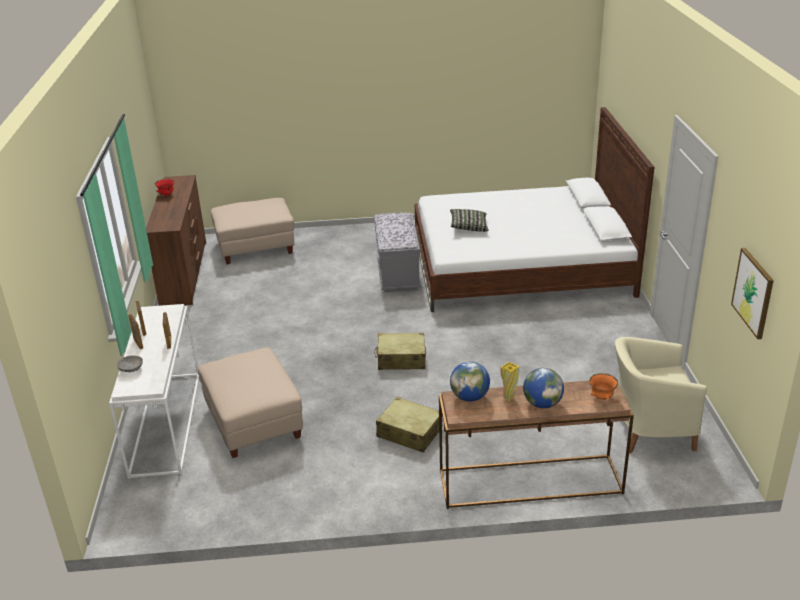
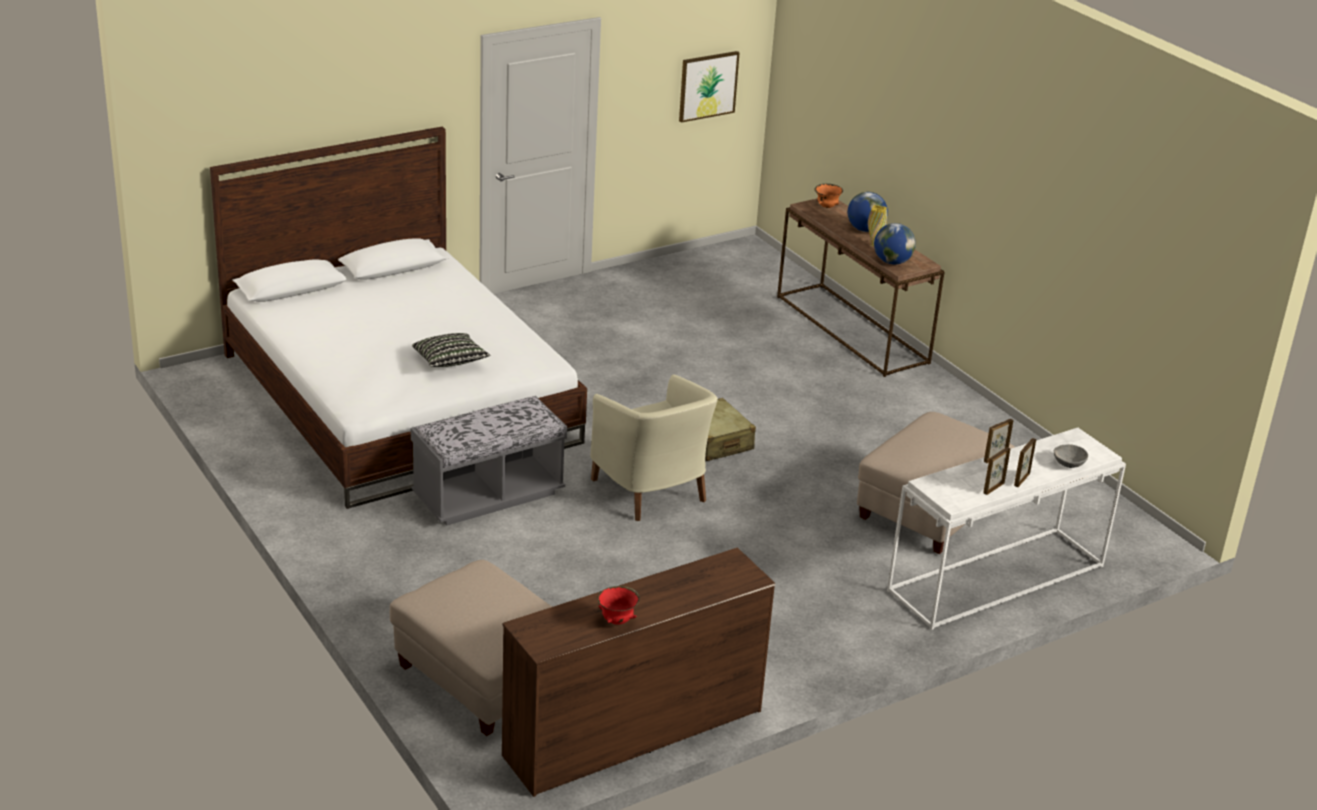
camera: 120 degrees left, 0 degrees up
beige suitcase [376,397,443,452] -> none
beige armchair [615,337,707,454] -> beige armchair moved to [590,375,718,521]

